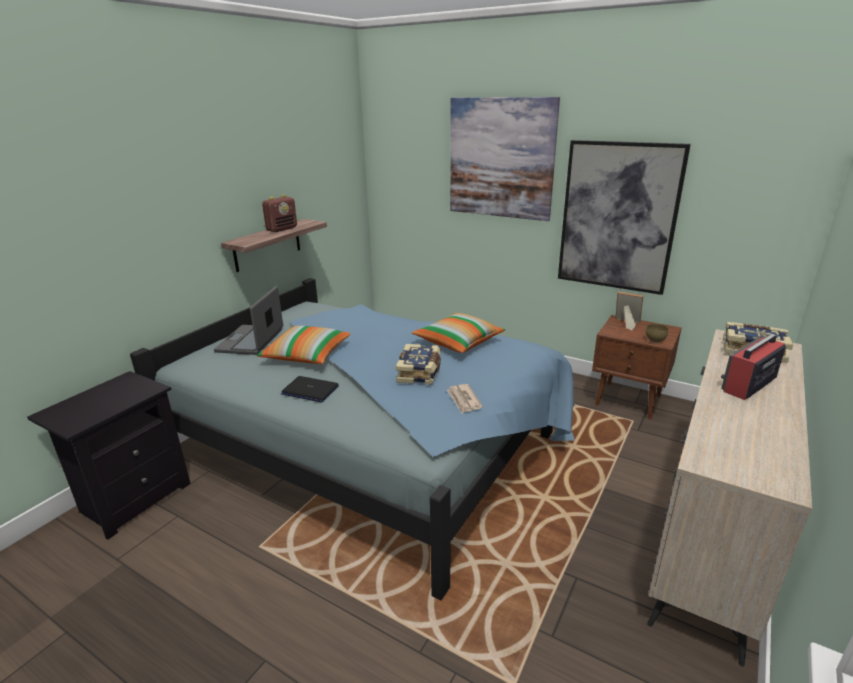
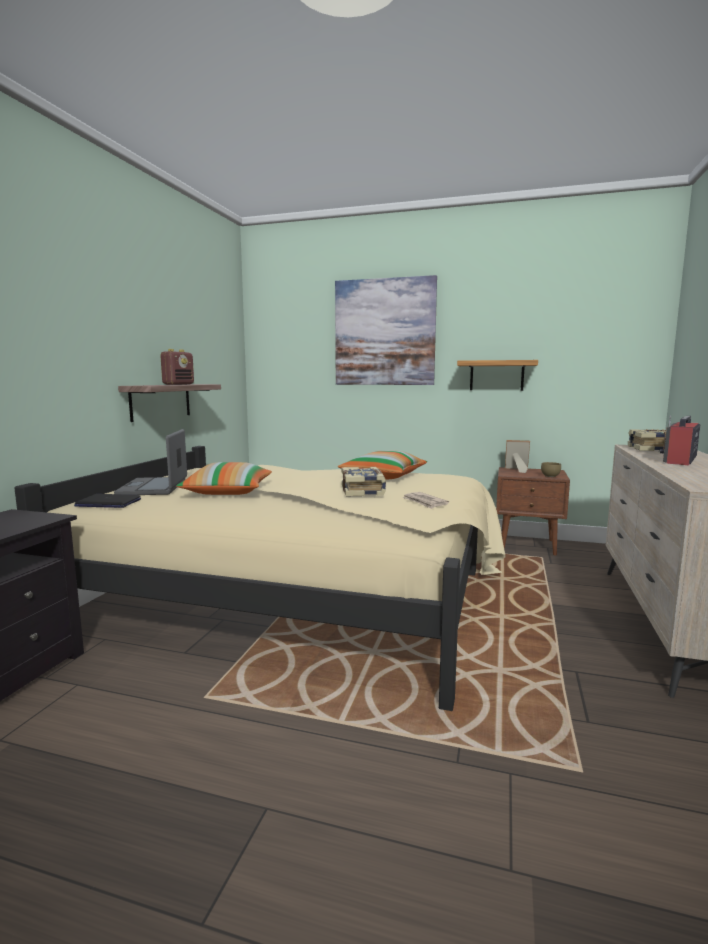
camera: 15 degrees left, 15 degrees down
blue bed [130,278,575,601] -> beige bed [14,446,505,711]
laptop [281,376,339,402] -> laptop moved to [74,494,141,508]
picture [558,140,691,295] -> shelf [457,360,538,391]

